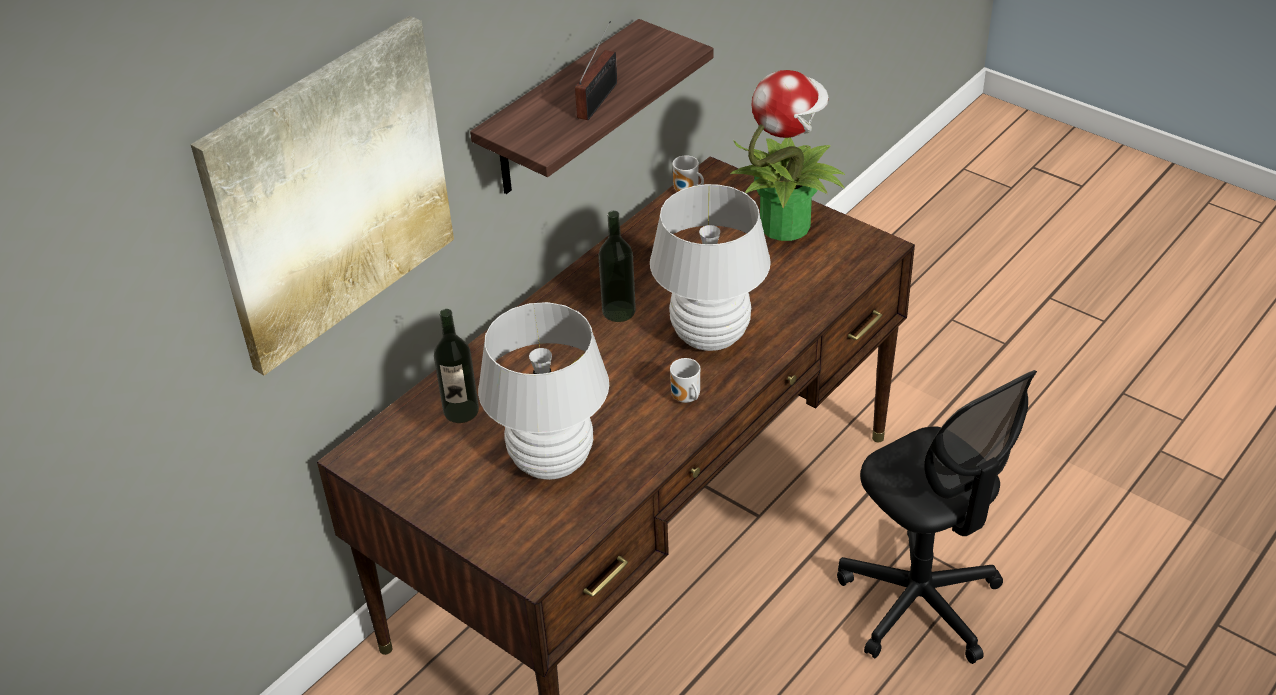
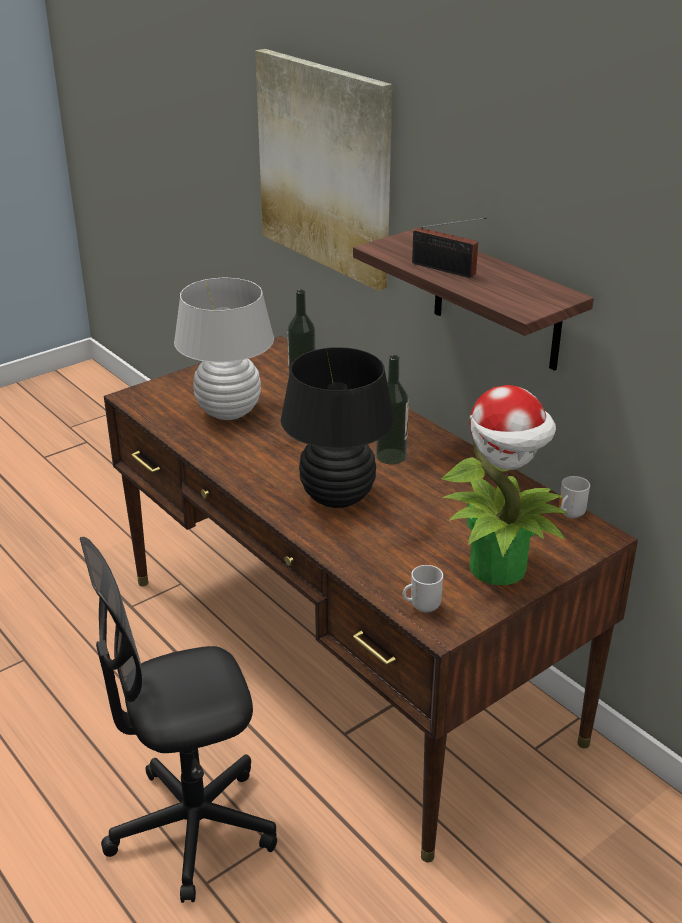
camera: 100 degrees right, 10 degrees down
white table lamp [650,184,771,351] -> black table lamp [281,347,395,508]
mug [670,358,700,403] -> mug moved to [403,565,443,613]

